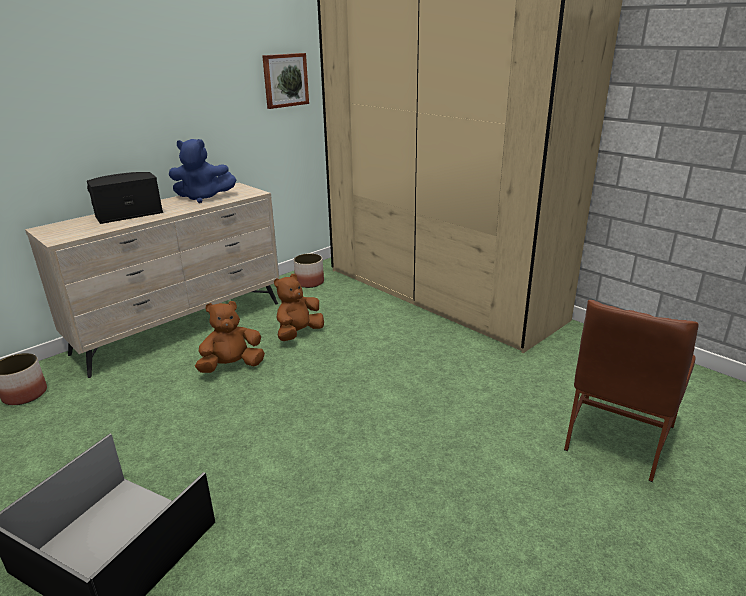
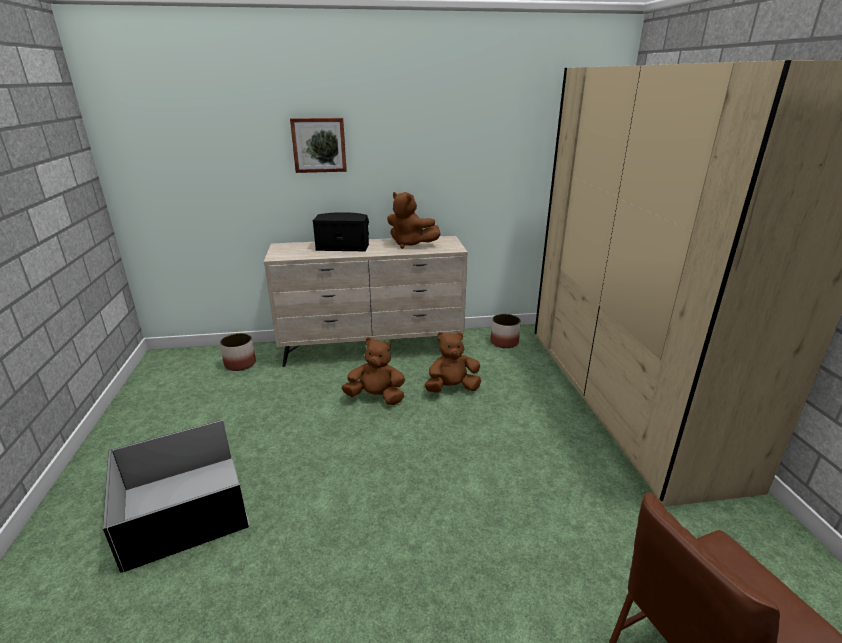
camera: 35 degrees right, 0 degrees up
blue plush toy [169,139,237,203] -> brown plush toy [387,192,440,249]
picture [262,53,309,109] -> picture moved to [290,118,347,173]

